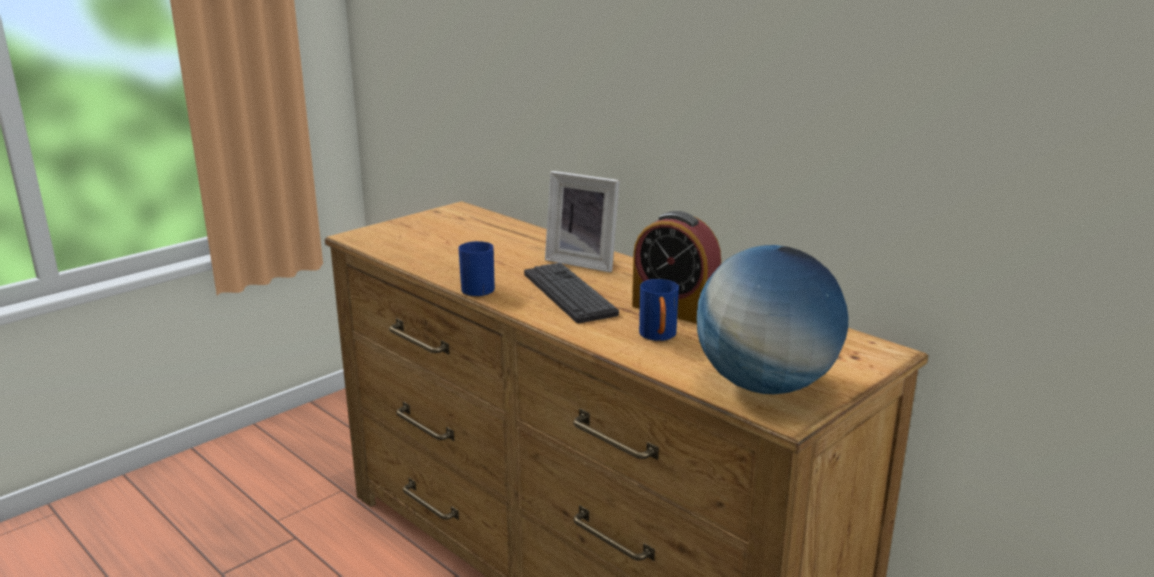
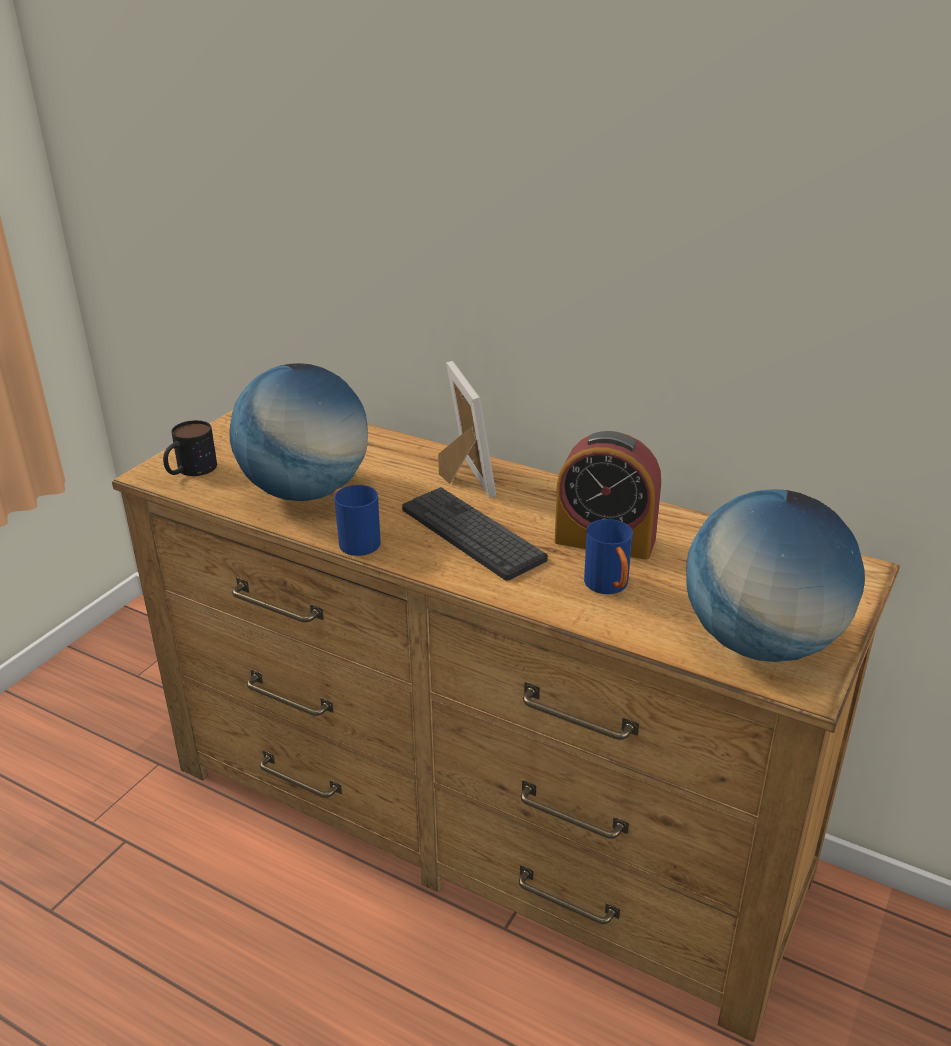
camera: 15 degrees left, 10 degrees up
picture frame [545,171,620,272] -> picture frame turned 120 degrees counterclockwise [438,361,496,498]
none -> mug [163,420,217,476]
none -> globe [229,363,368,501]

